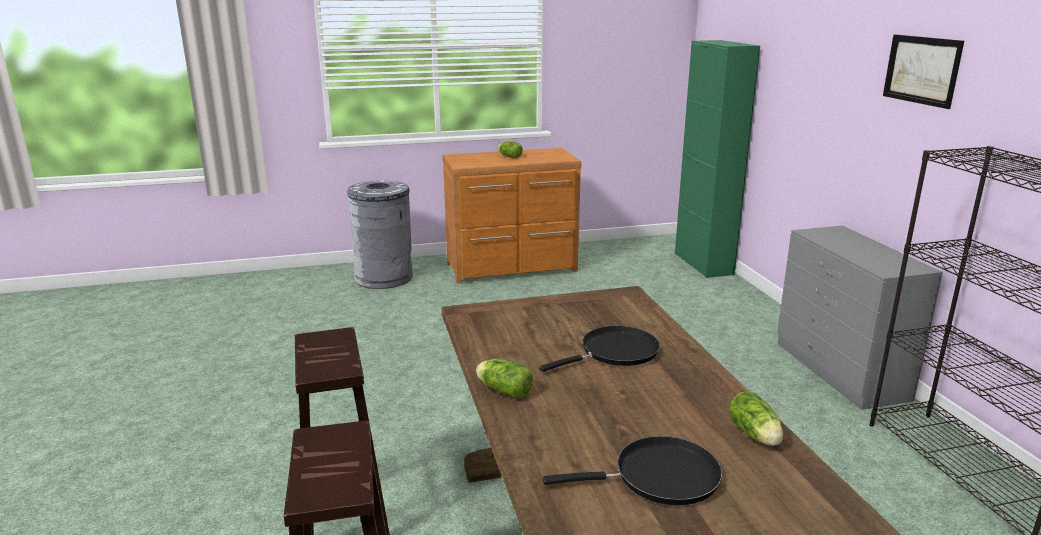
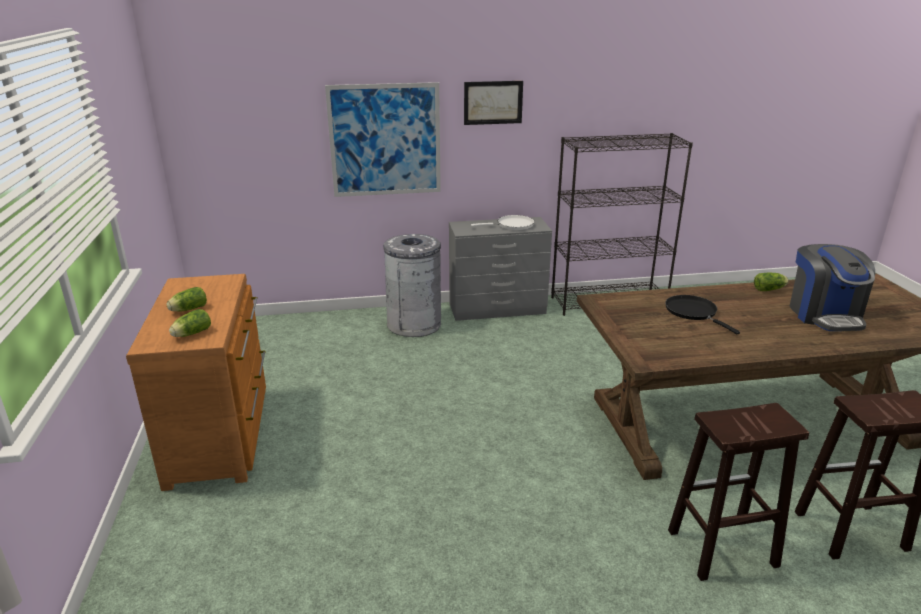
camera: 85 degrees left, 5 degrees up
grey trash can [347,180,413,289] -> grey trash can moved to [383,234,441,337]
lettuce [476,359,533,399] -> lettuce moved to [169,309,211,337]
black frying pan [543,436,722,505] -> coffee machine [790,244,875,331]
green cabinet [675,40,760,278] -> none
none -> picture [325,82,441,197]
none -> white frying pan [471,215,535,230]

